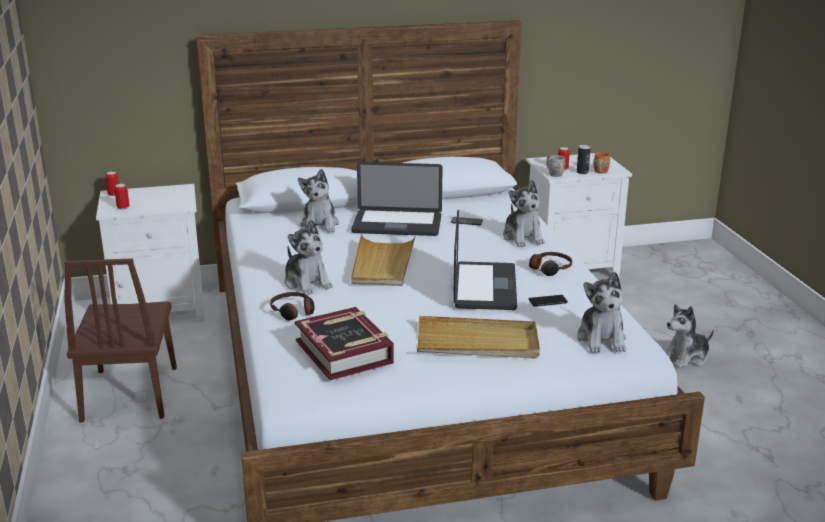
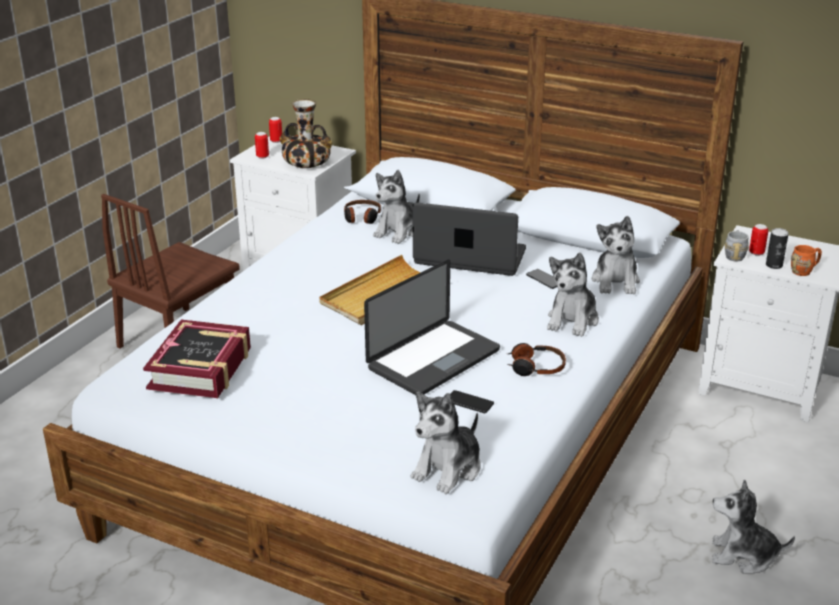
camera: 40 degrees right, 5 degrees up
headphones [270,292,315,321] -> headphones moved to [344,200,381,224]
plush toy [284,220,333,295] -> plush toy moved to [592,216,640,294]
laptop [351,162,442,236] -> laptop turned 150 degrees clockwise [413,202,526,276]
beige tray [417,316,540,359] -> none
none -> vase [280,99,332,168]

